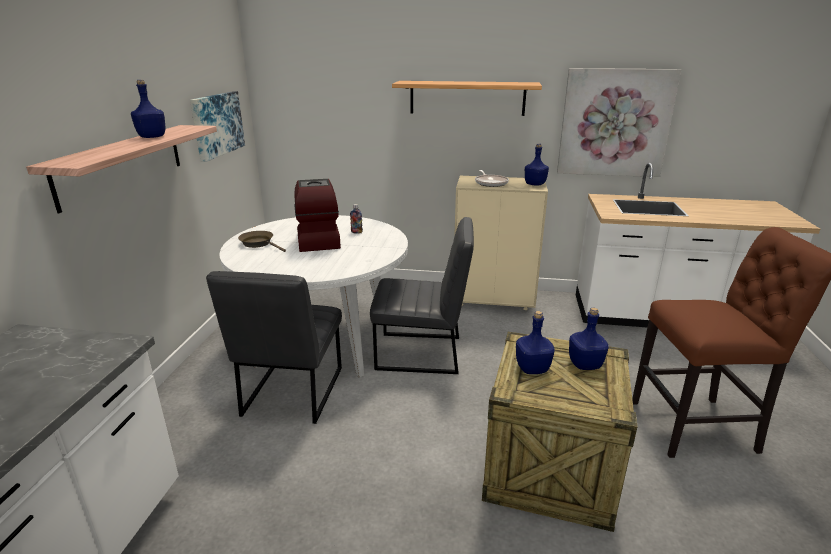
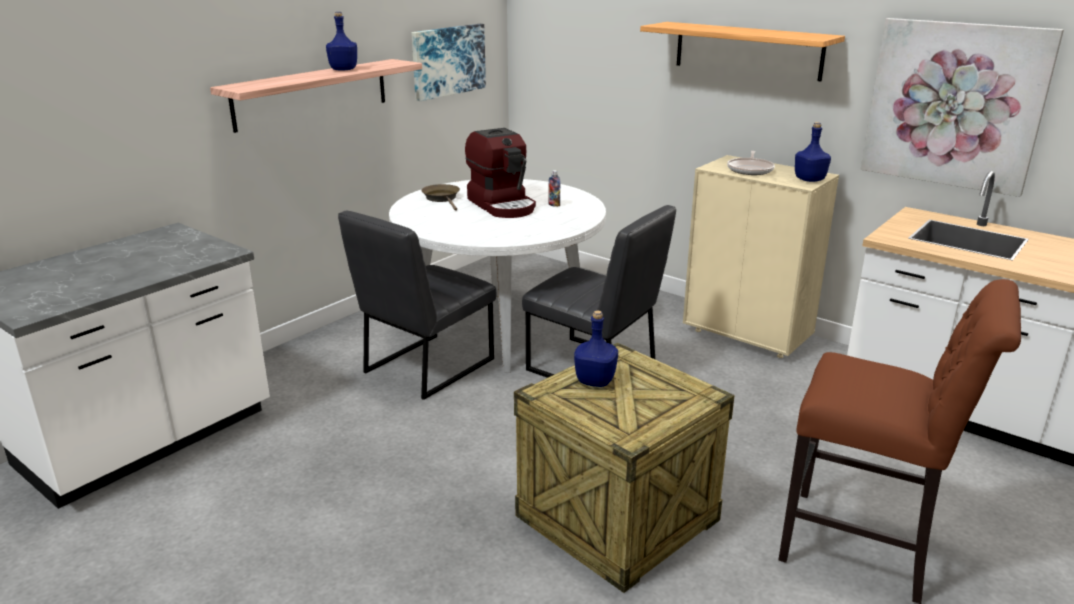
camera: 30 degrees right, 0 degrees up
coffee machine [294,179,341,252] -> coffee machine turned 135 degrees clockwise [465,128,536,218]
blue bottle [569,308,609,370] -> none

